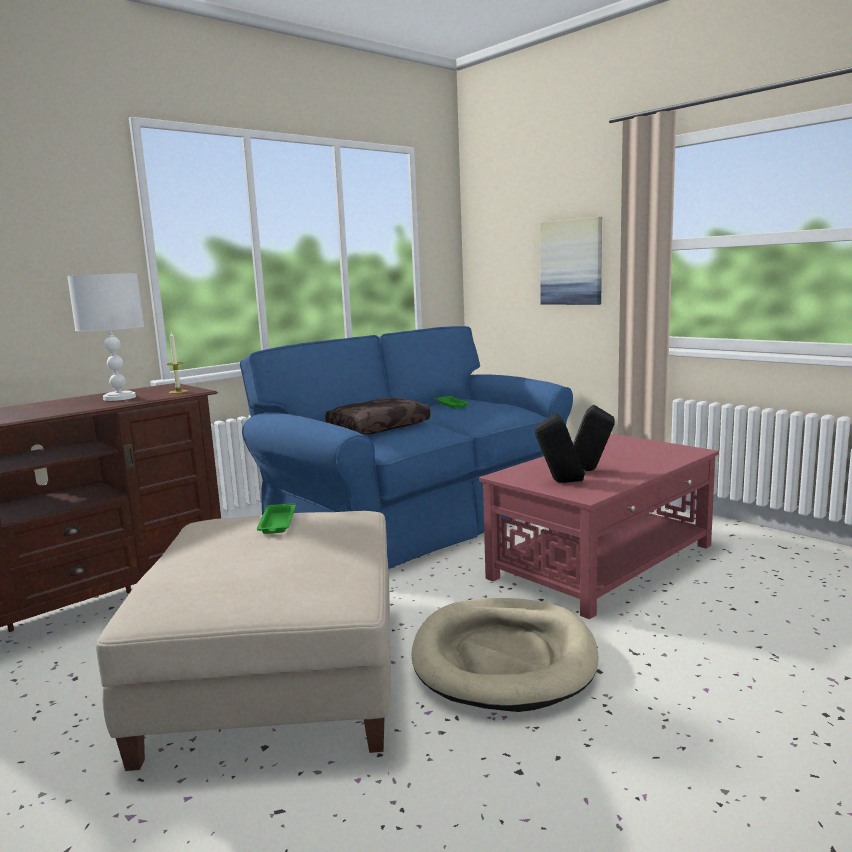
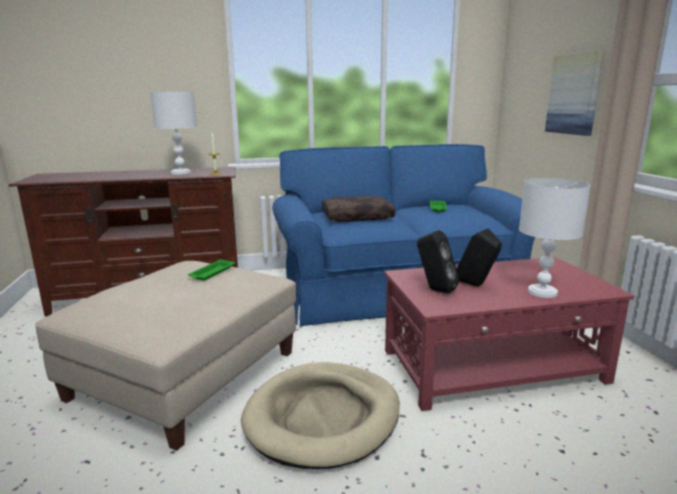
camera: 30 degrees right, 5 degrees up
none -> white table lamp [519,178,590,298]

